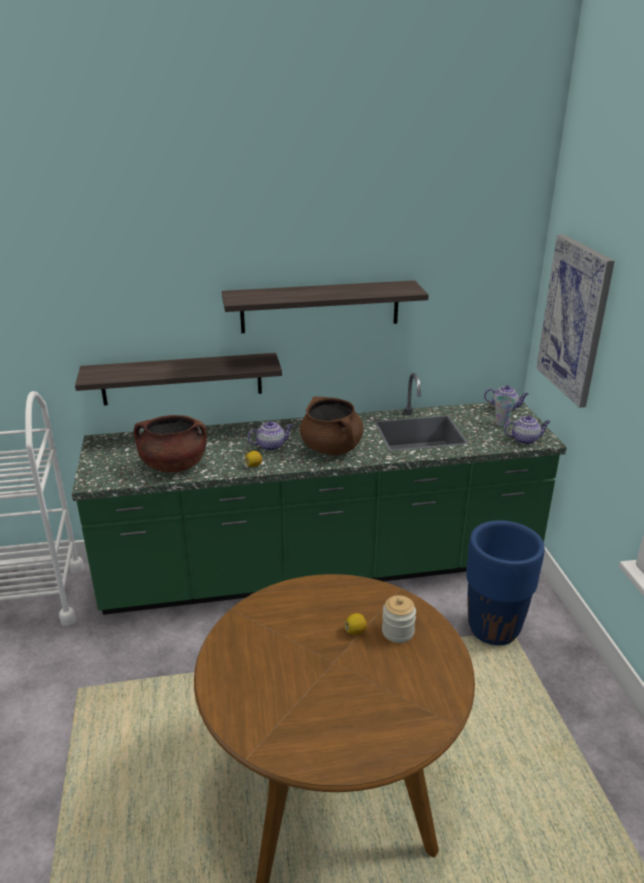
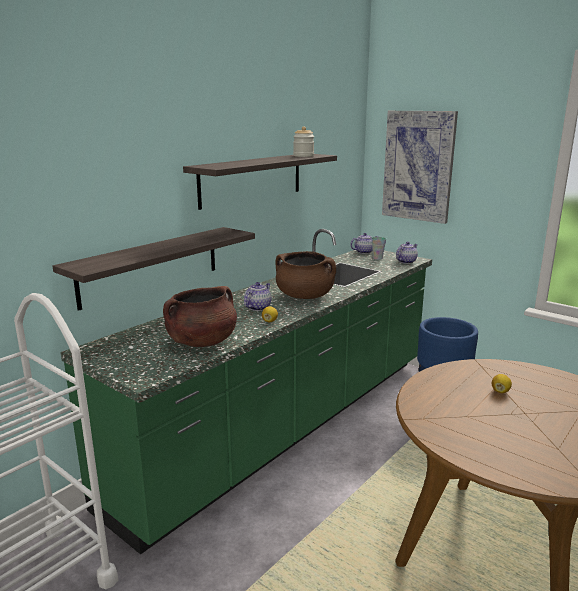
camera: 40 degrees left, 10 degrees down
jar [382,595,416,643] -> jar moved to [293,127,314,157]

